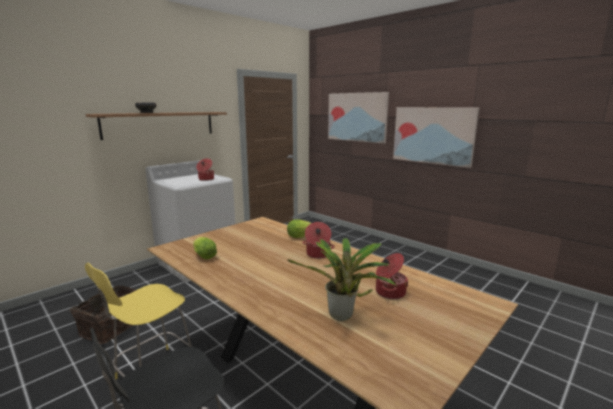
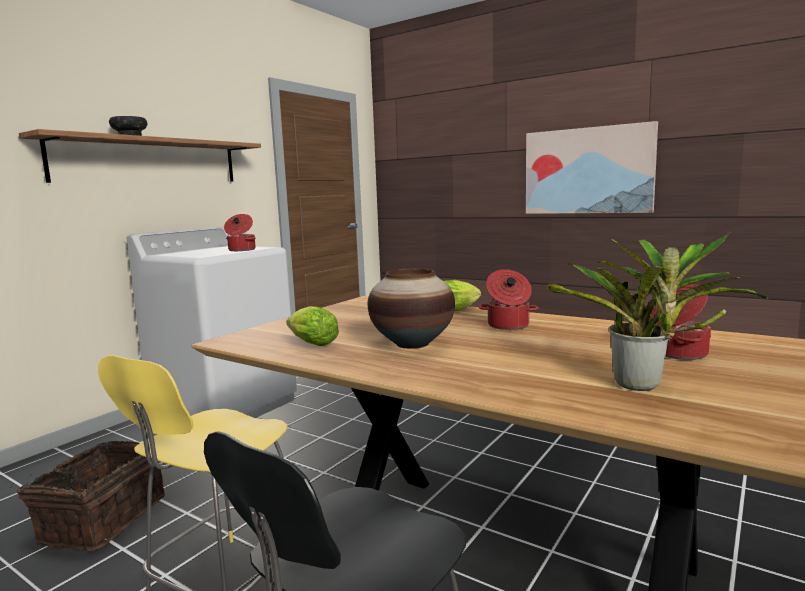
camera: 10 degrees left, 5 degrees down
picture [328,92,389,143] -> none
none -> vase [368,268,455,349]

